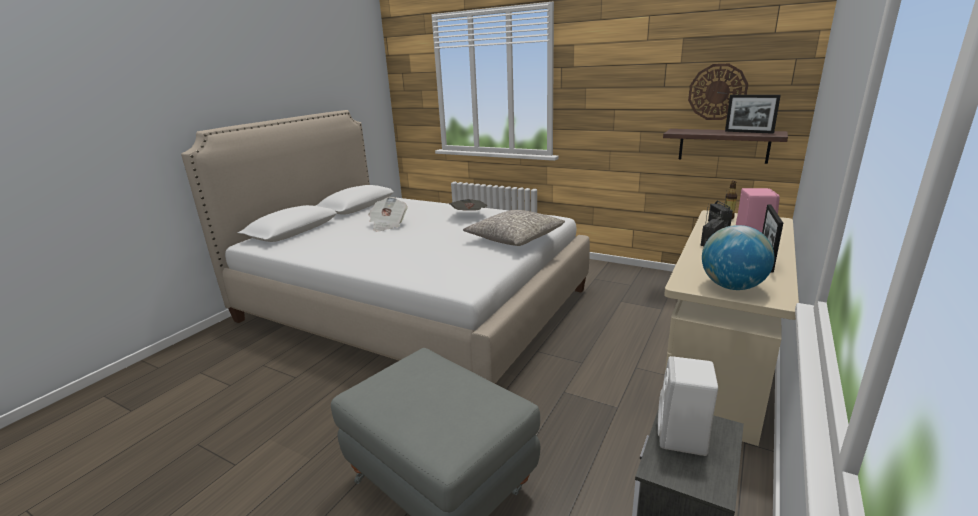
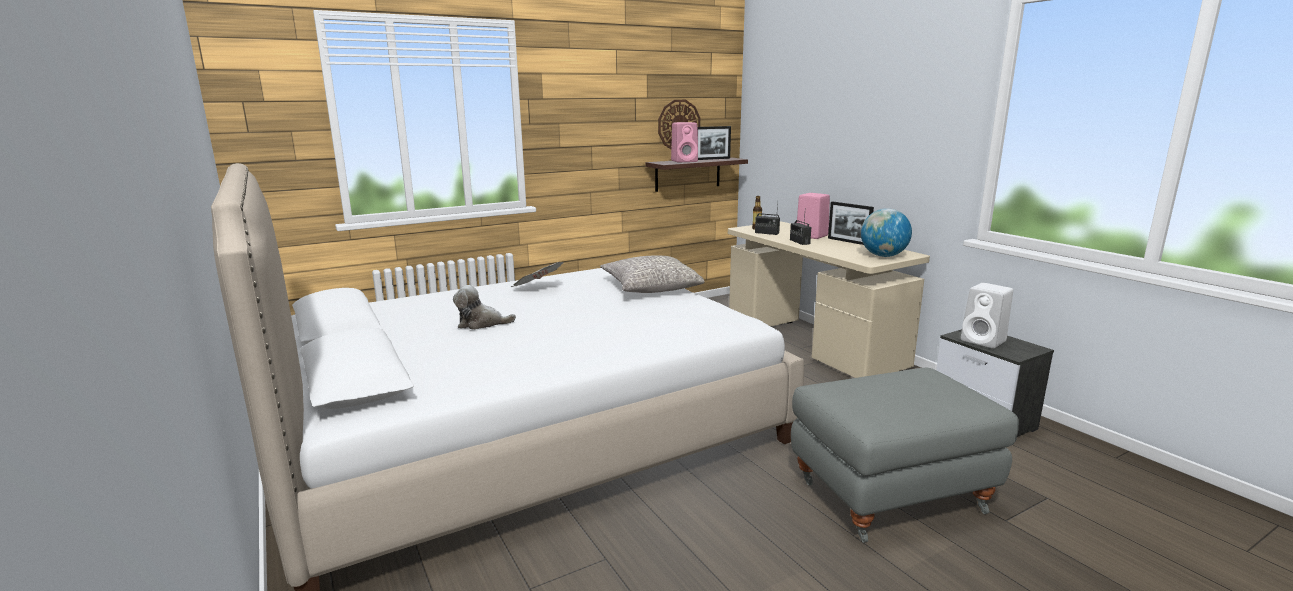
camera: 60 degrees left, 5 degrees down
newspaper [369,197,408,231] -> plush toy [453,285,516,330]
none -> pink speaker [671,122,698,162]

